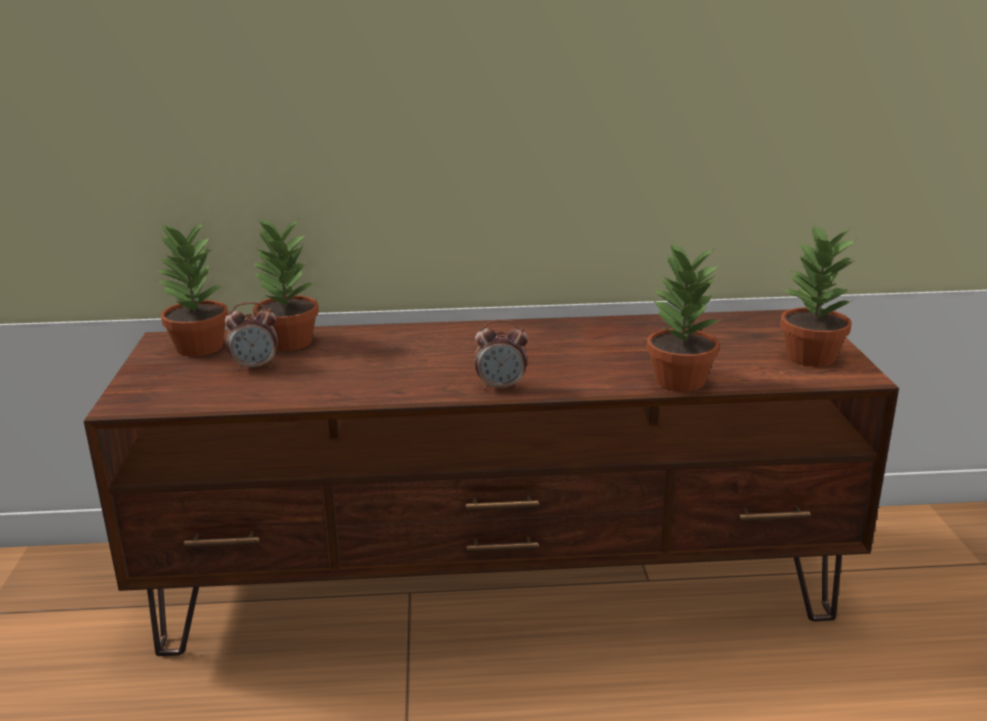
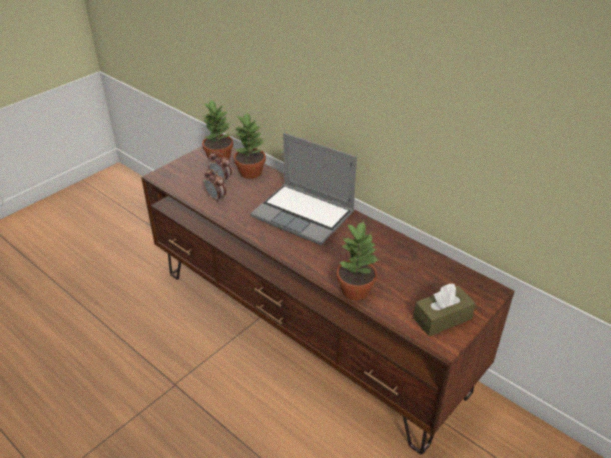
camera: 45 degrees right, 15 degrees up
alarm clock [474,319,528,390] -> alarm clock moved to [203,168,226,203]
potted plant [780,223,856,367] -> brown tissue box [413,284,476,336]
none -> laptop [250,133,357,245]

